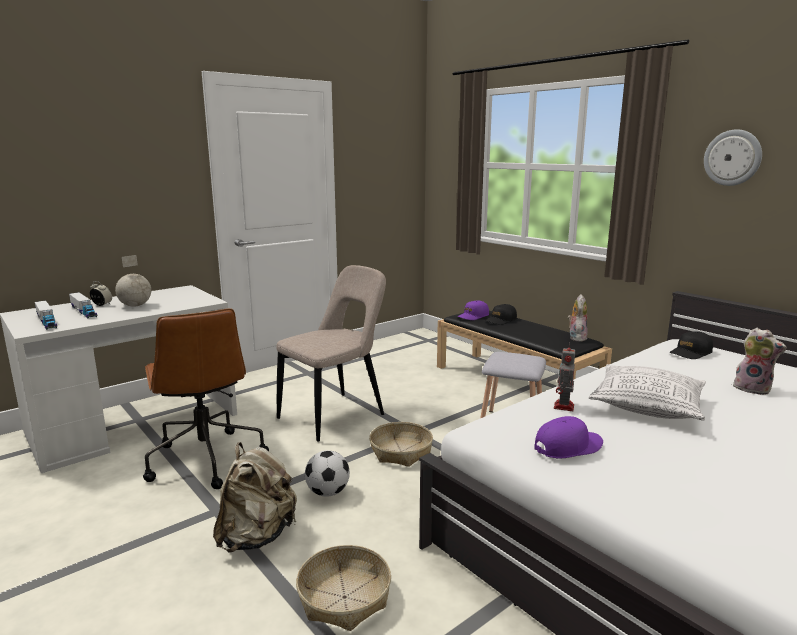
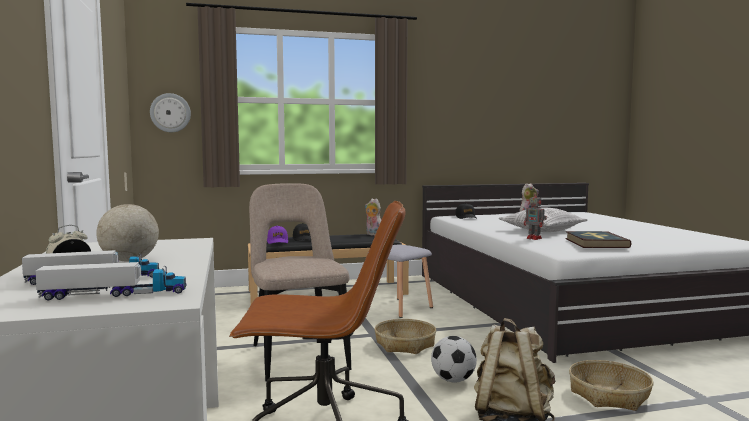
camera: 65 degrees left, 10 degrees down
purple cap [534,416,603,458] -> book [565,231,631,248]
wall clock [704,129,762,186] -> wall clock moved to [150,93,191,132]

